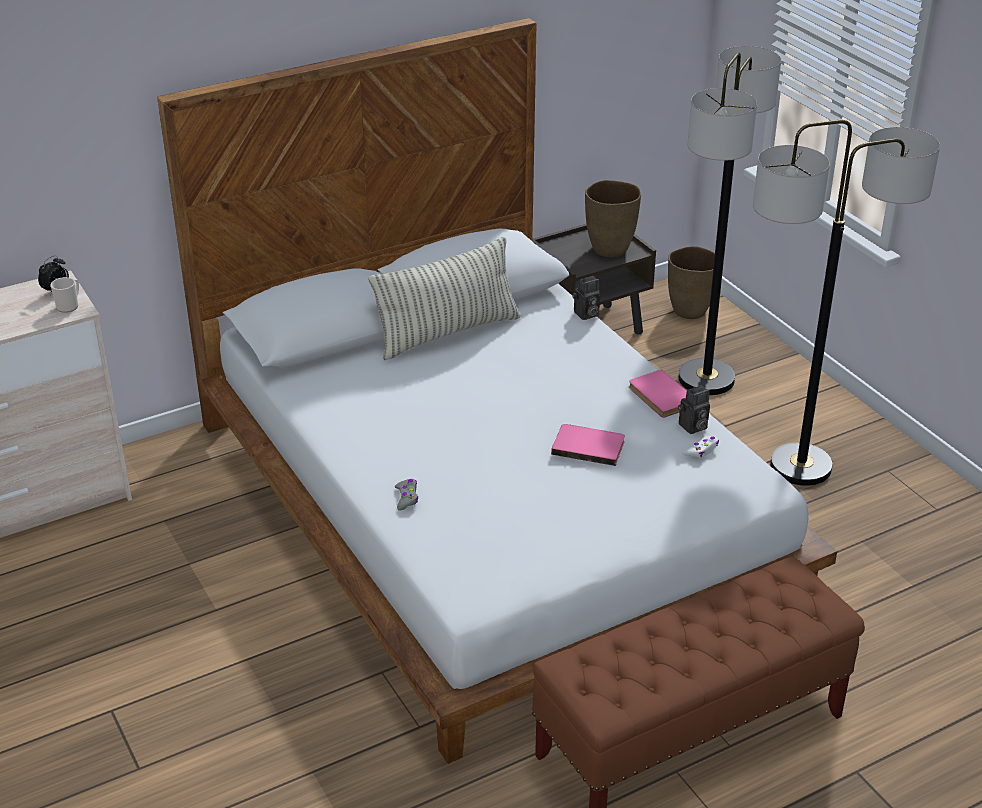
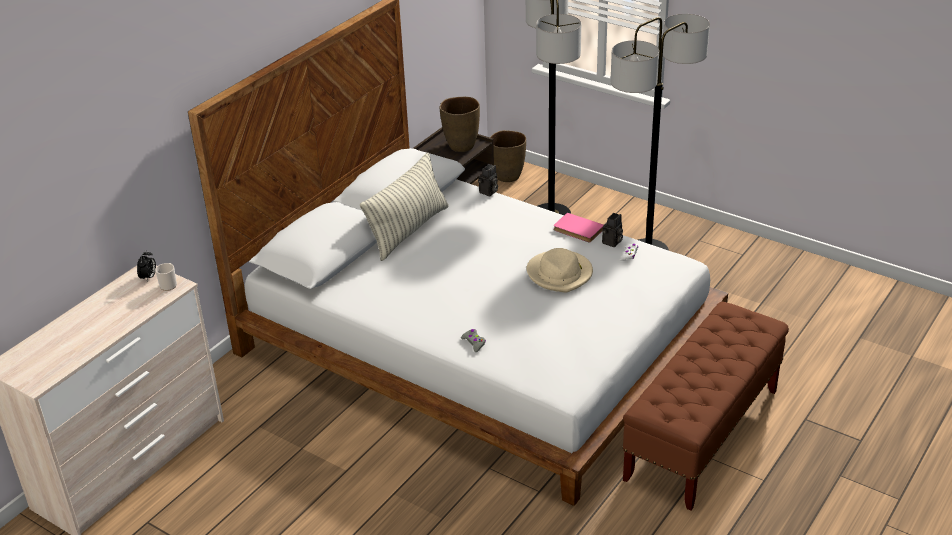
camera: 25 degrees left, 0 degrees up
pink book [551,424,625,466] -> beige hat [526,248,593,292]

